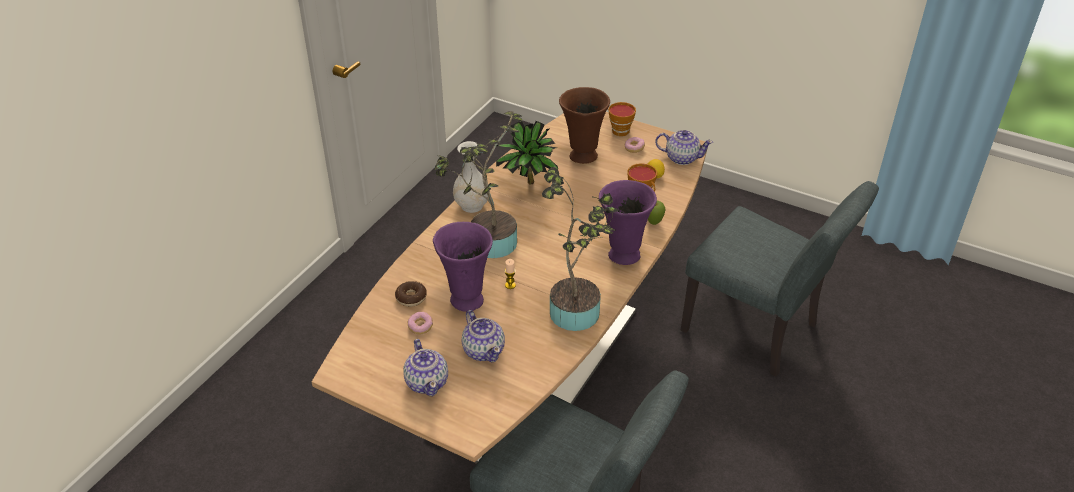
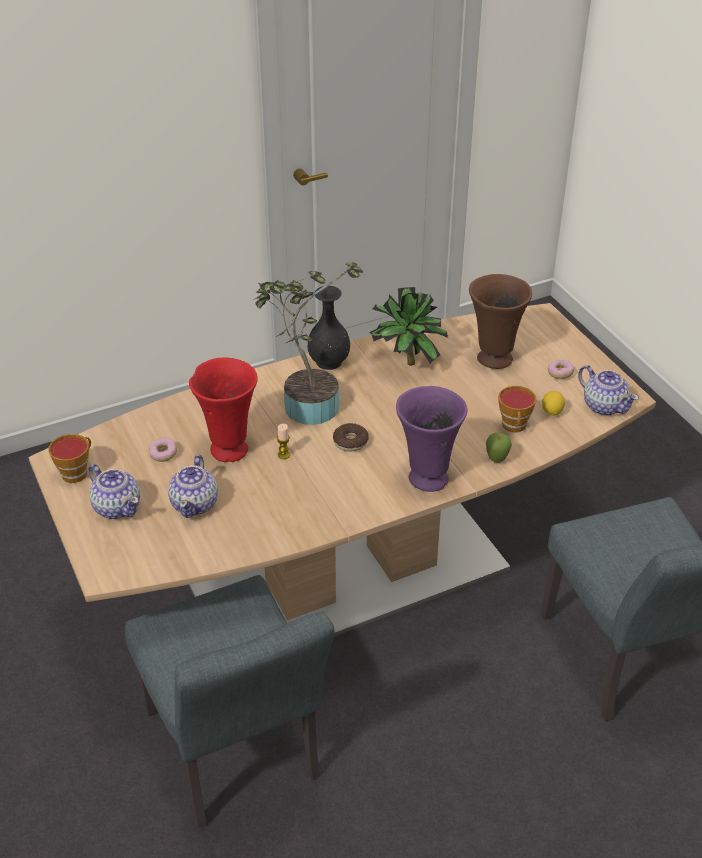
camera: 35 degrees right, 0 degrees up
donut [395,281,427,307] -> donut moved to [333,423,369,451]
teapot [403,339,448,396] -> teapot turned 60 degrees counterclockwise [88,464,140,519]
purple vase [433,222,493,312] -> red vase [189,357,258,462]
white vase [453,141,490,213] -> black vase [307,286,350,370]
potted plant [542,167,618,331] -> none
cup [608,102,636,136] -> cup moved to [48,434,91,483]

